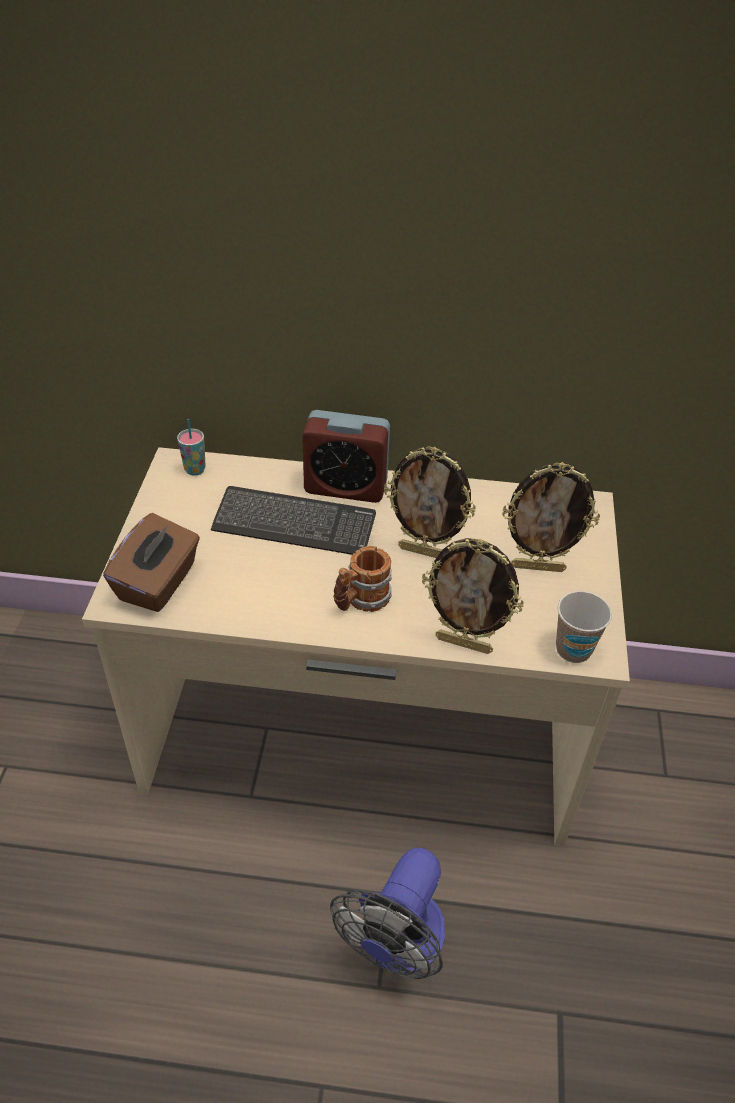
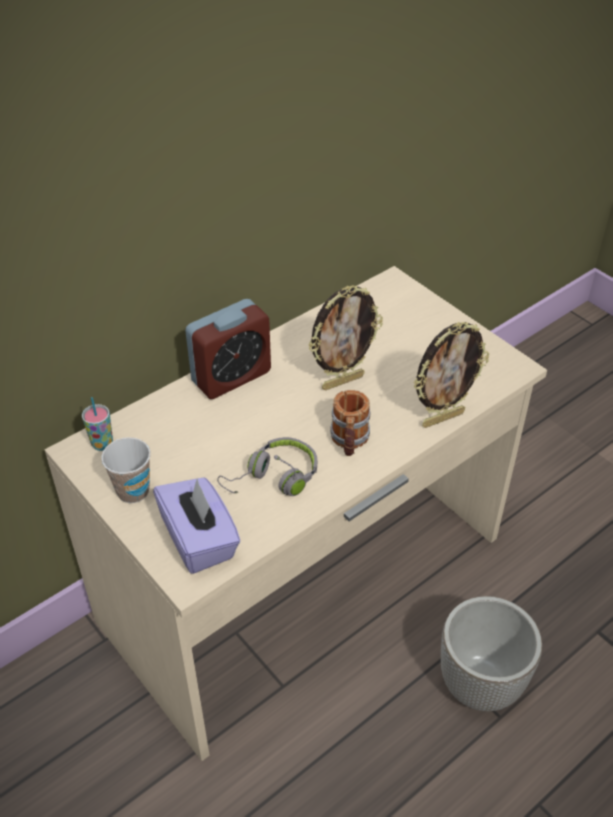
camera: 45 degrees left, 0 degrees up
brown tissue box [103,513,200,612] -> purple tissue box [153,477,241,574]
keyboard [211,486,376,555] -> none
fan [330,848,445,979] -> planter [441,596,542,711]
picture frame [502,462,600,572] -> none
cup [556,591,612,663] -> cup moved to [101,437,151,503]
none -> grey headphones [217,437,317,496]

